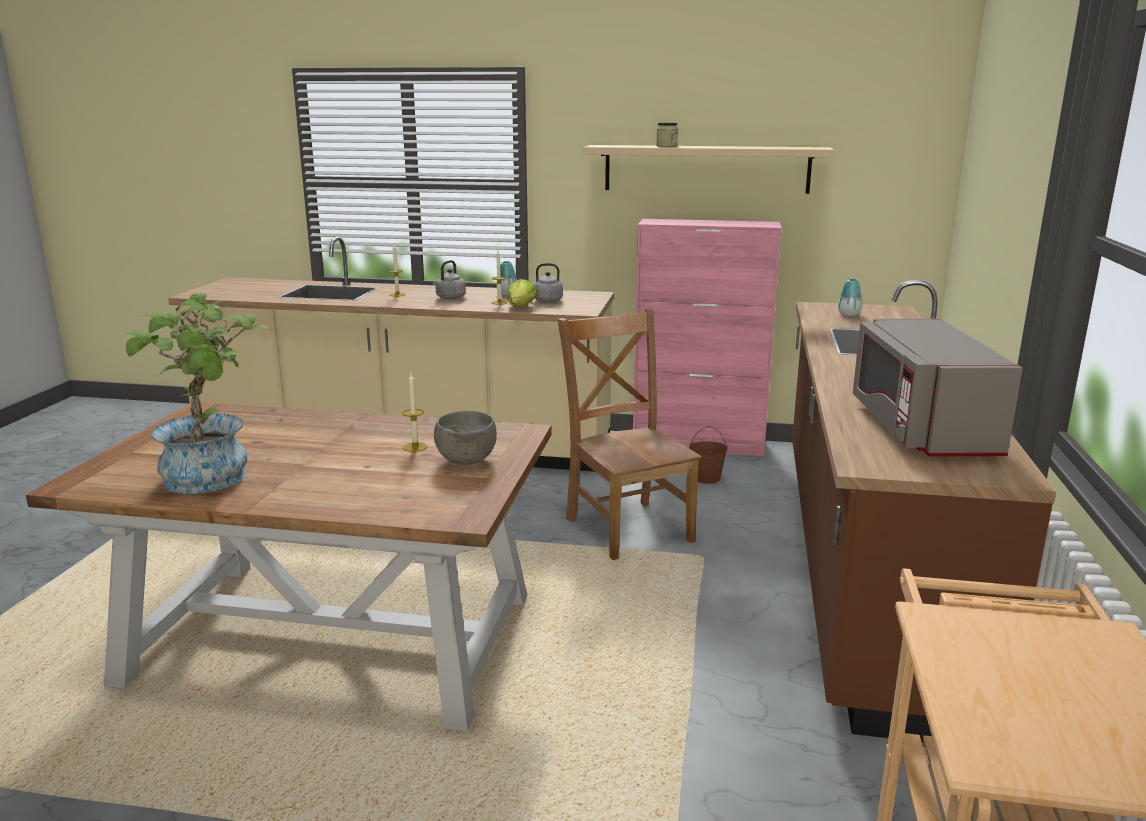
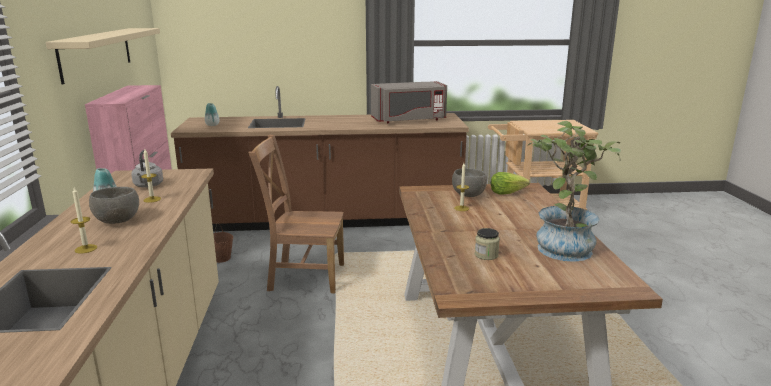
camera: 105 degrees left, 0 degrees up
grey kettle [433,260,466,299] -> grey bowl [89,187,139,224]
lettuce [507,279,537,307] -> lettuce moved to [491,172,530,195]
brown chair [557,308,702,560] -> brown chair turned 45 degrees clockwise [248,135,344,293]
jar [656,122,678,147] -> jar moved to [475,228,500,260]

